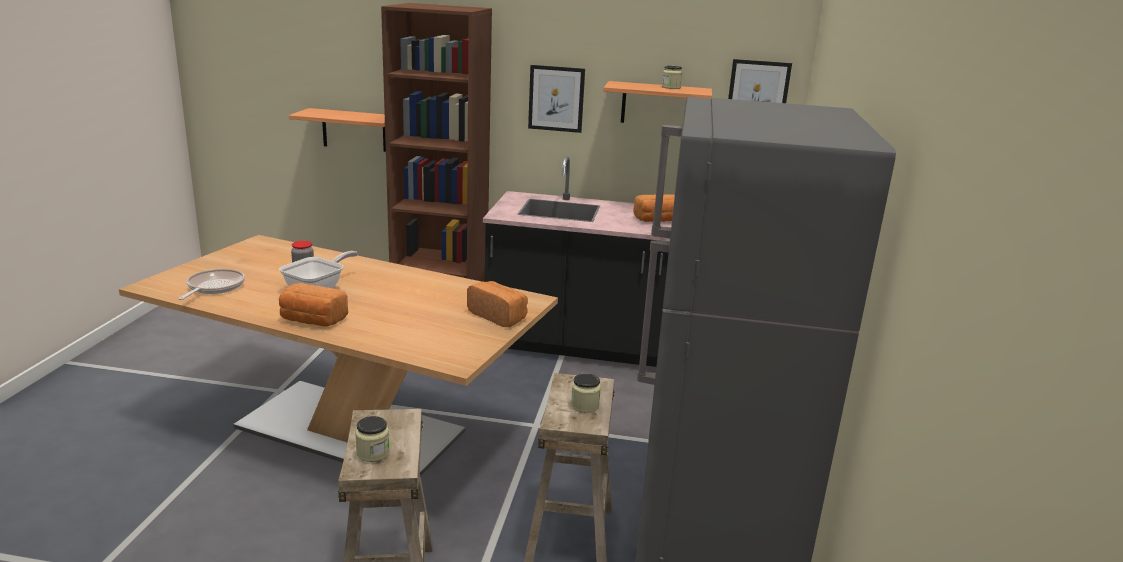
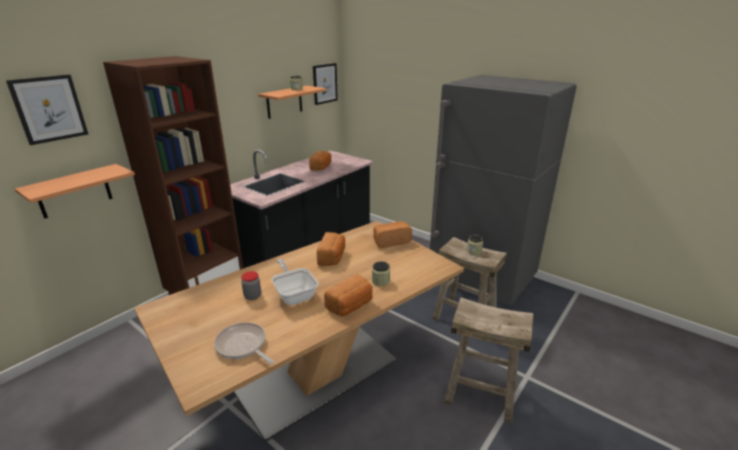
camera: 60 degrees left, 5 degrees up
jar [355,416,390,462] -> jar moved to [372,261,390,286]
picture [528,65,585,133] -> picture moved to [6,74,88,145]
none -> bread [317,232,346,266]

